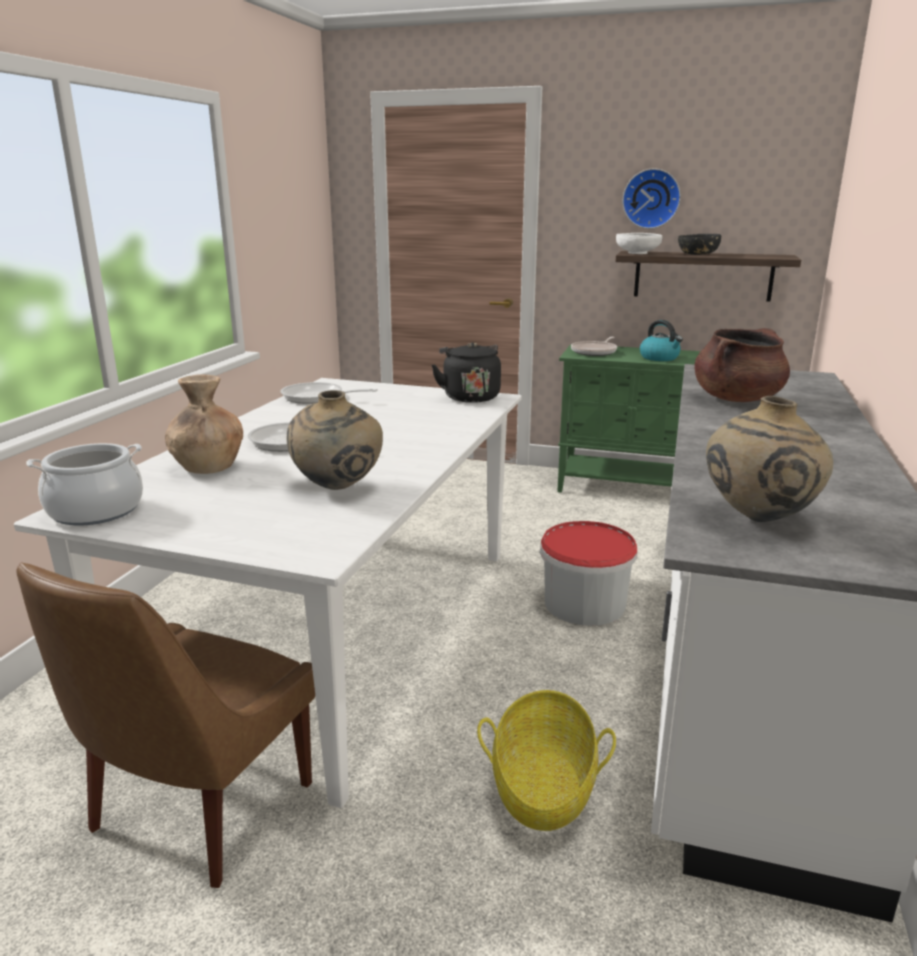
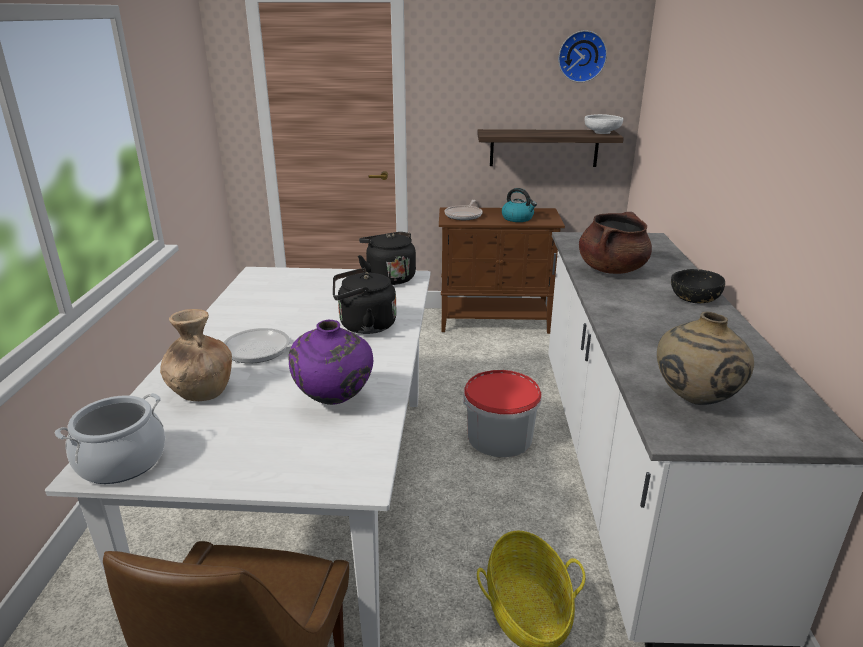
camera: 15 degrees left, 5 degrees up
frying pan [280,382,378,404] -> none
beige vase [286,390,383,490] -> purple vase [289,320,373,405]
green cabinet [557,344,700,493] -> brown cabinet [439,207,565,334]
white bowl [616,233,662,254] -> white bowl moved to [584,114,623,134]
wall clock [622,168,681,229] -> wall clock moved to [558,30,607,83]
black bowl [678,234,721,255] -> black bowl moved to [671,269,725,303]
none -> black kettle [333,268,397,334]

